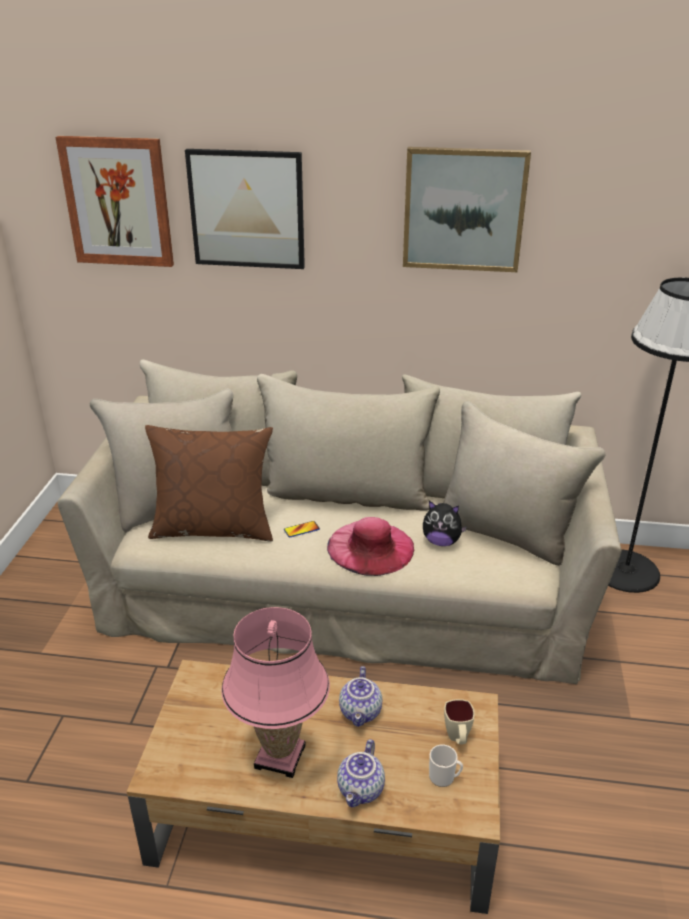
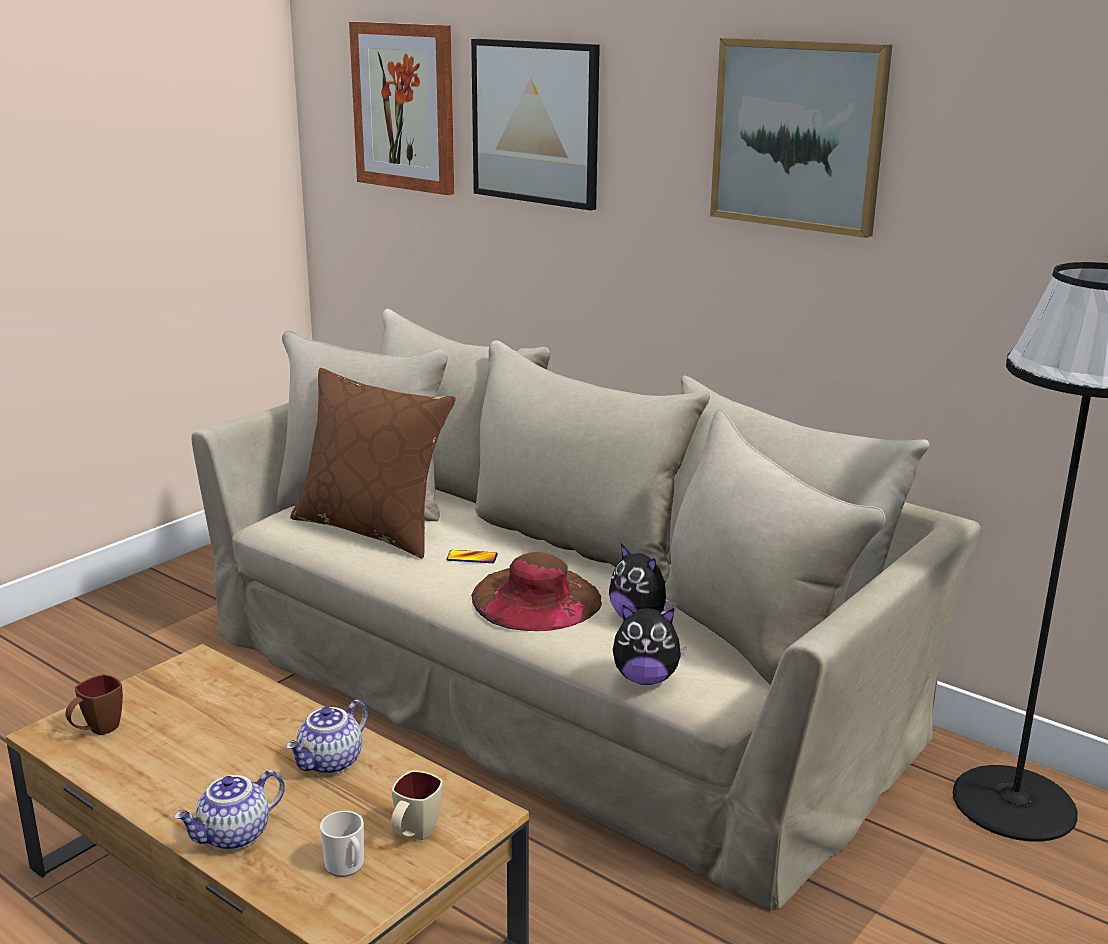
camera: 30 degrees right, 10 degrees down
pink table lamp [221,607,330,778] -> none
pink hat [327,517,414,576] -> brown hat [471,552,602,631]
none -> brown mug [65,674,123,735]
none -> plush toy [613,605,687,685]

